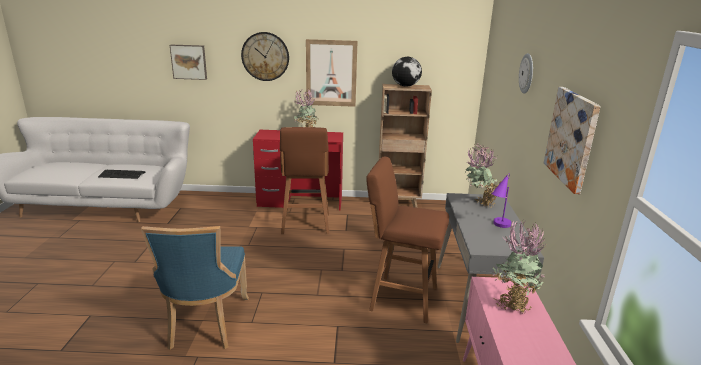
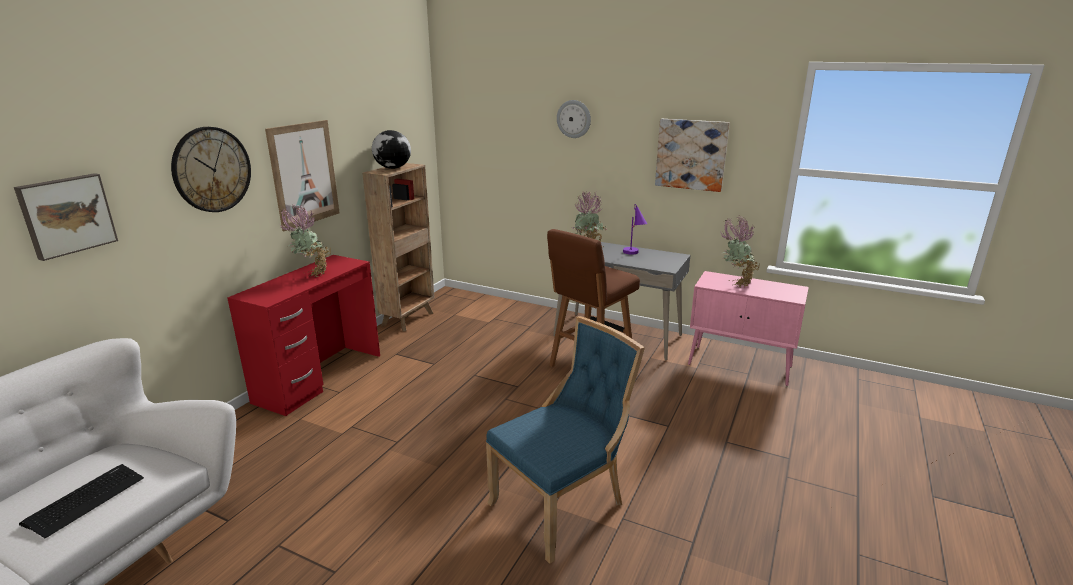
camera: 65 degrees left, 0 degrees up
blue chair [141,226,249,350] -> blue chair turned 60 degrees counterclockwise [486,316,645,564]
brown stool [280,127,330,234] -> none

